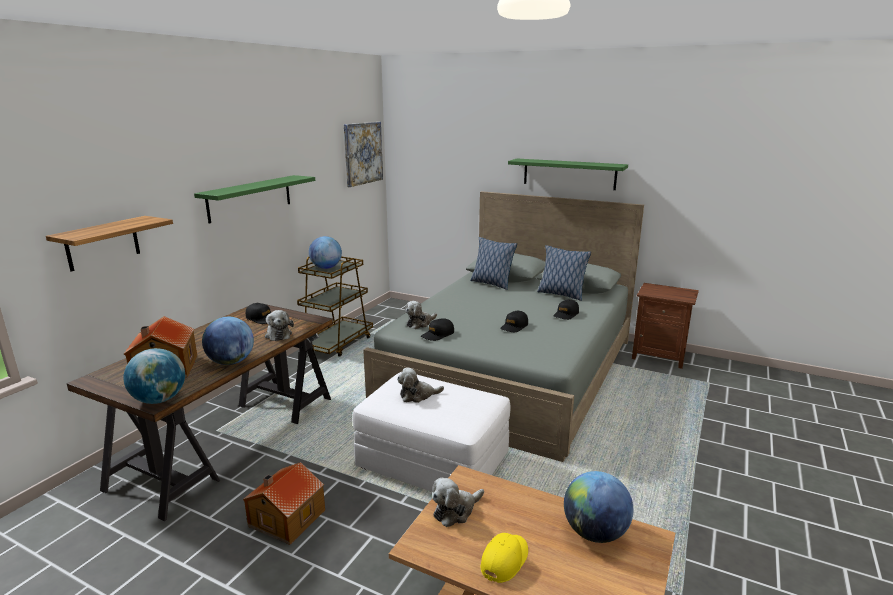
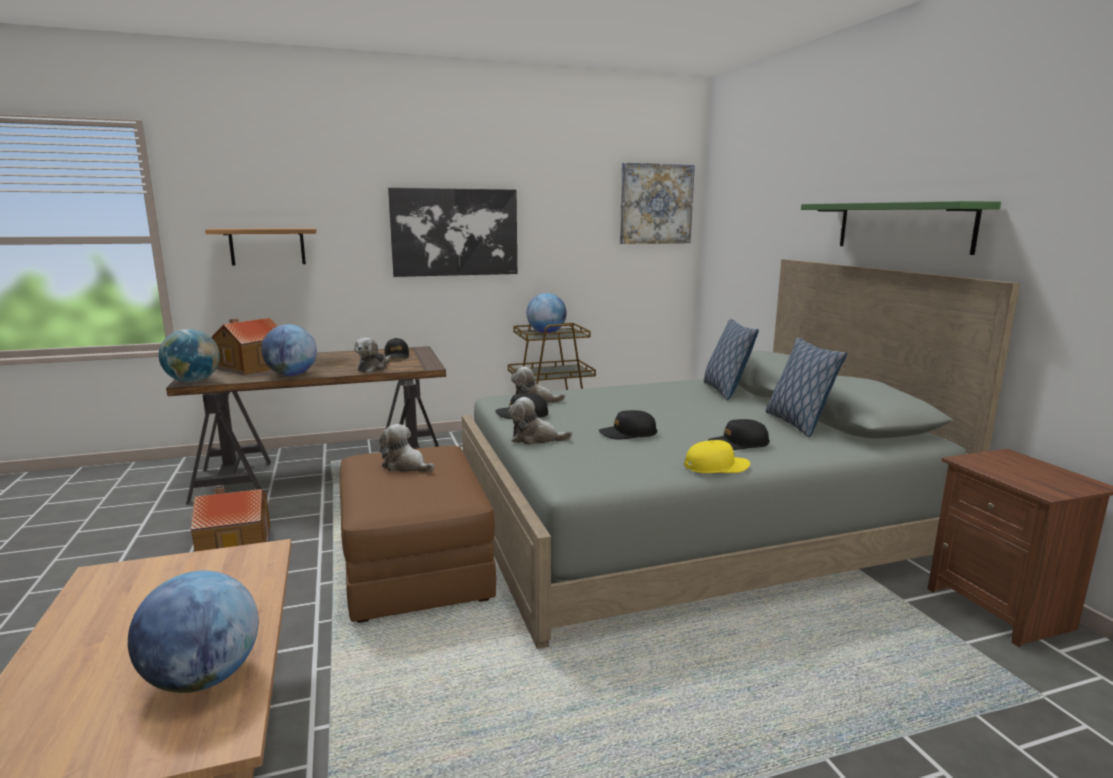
camera: 45 degrees right, 5 degrees down
green shelf [194,175,315,224] -> picture [388,188,517,277]
white ottoman [353,372,510,492] -> brown ottoman [340,446,496,623]
plush toy [432,478,484,527] -> plush toy moved to [508,397,572,445]
yellow cap [481,533,528,583] -> yellow cap moved to [684,440,750,473]

